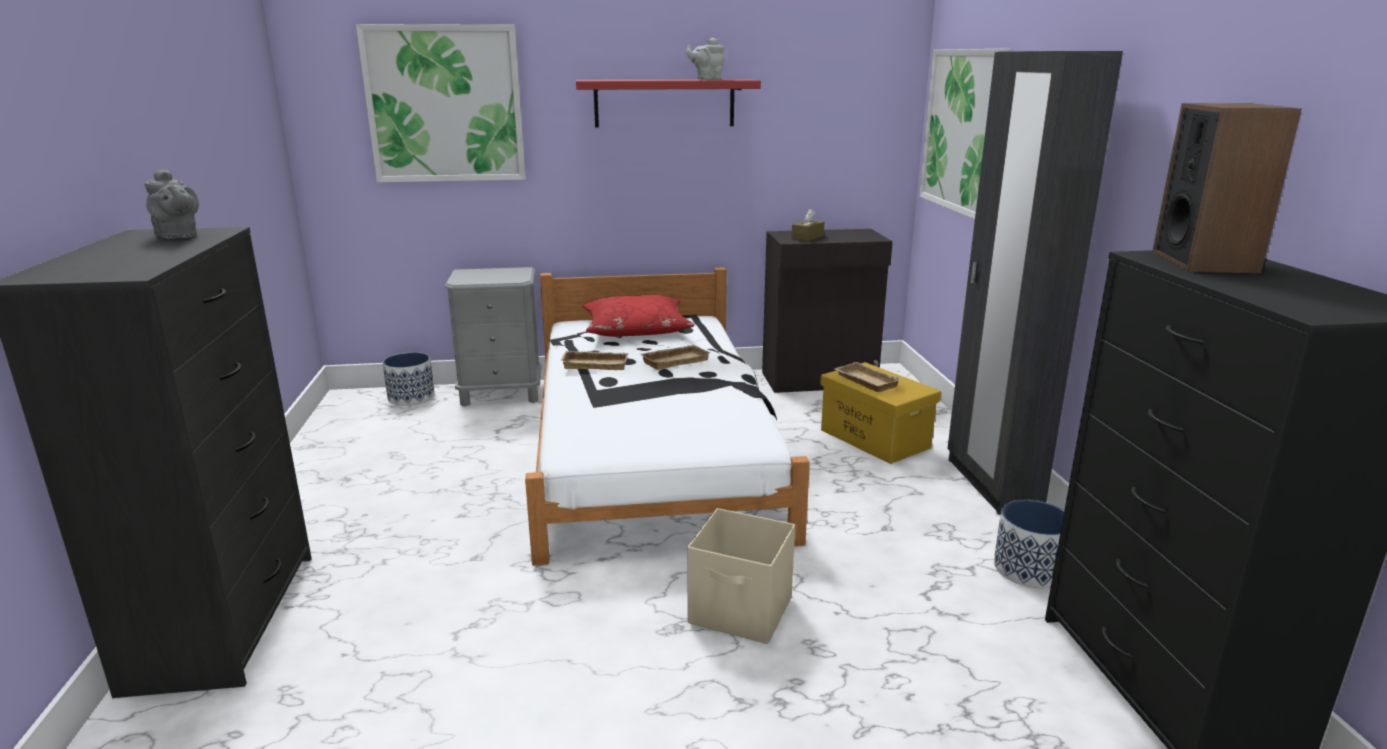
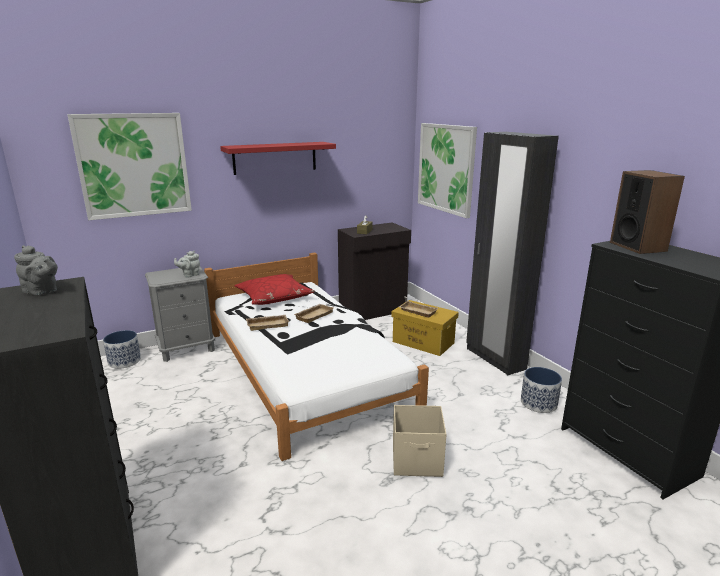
camera: 20 degrees left, 0 degrees up
grey teapot [686,38,724,80] -> grey teapot moved to [174,251,200,278]

